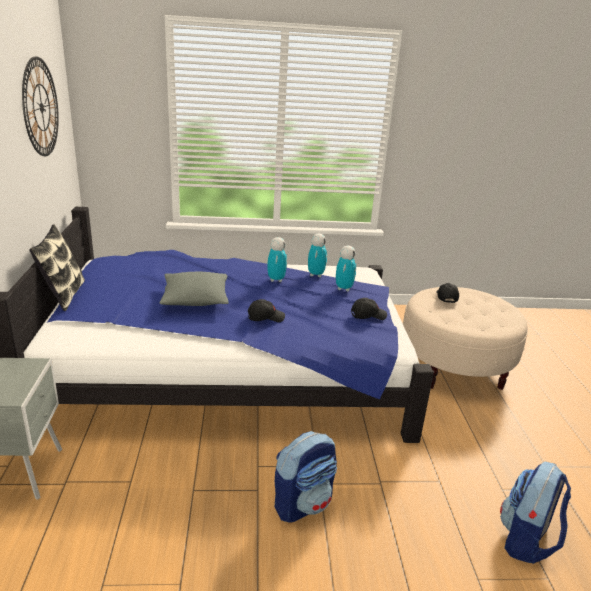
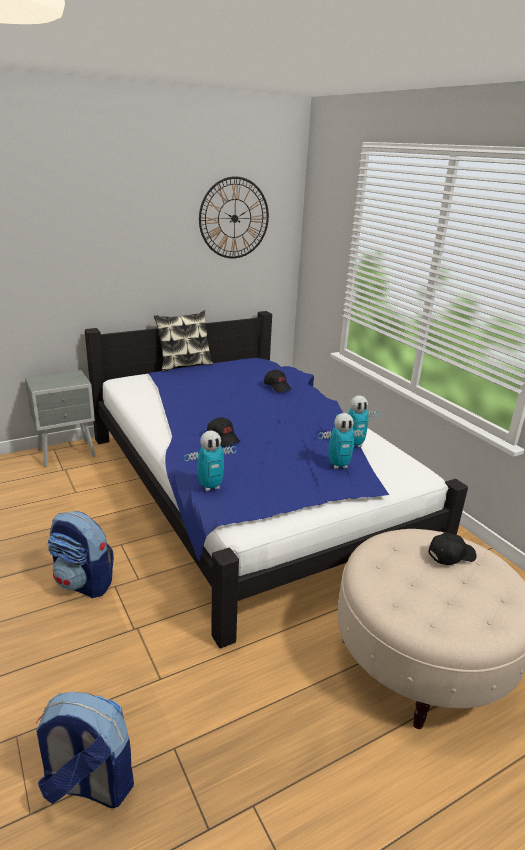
camera: 65 degrees right, 0 degrees up
grey pillow [159,272,229,306] -> none
toy robot [267,237,287,282] -> toy robot moved to [184,431,237,491]
black cap [351,298,387,320] -> black cap moved to [264,369,291,392]

